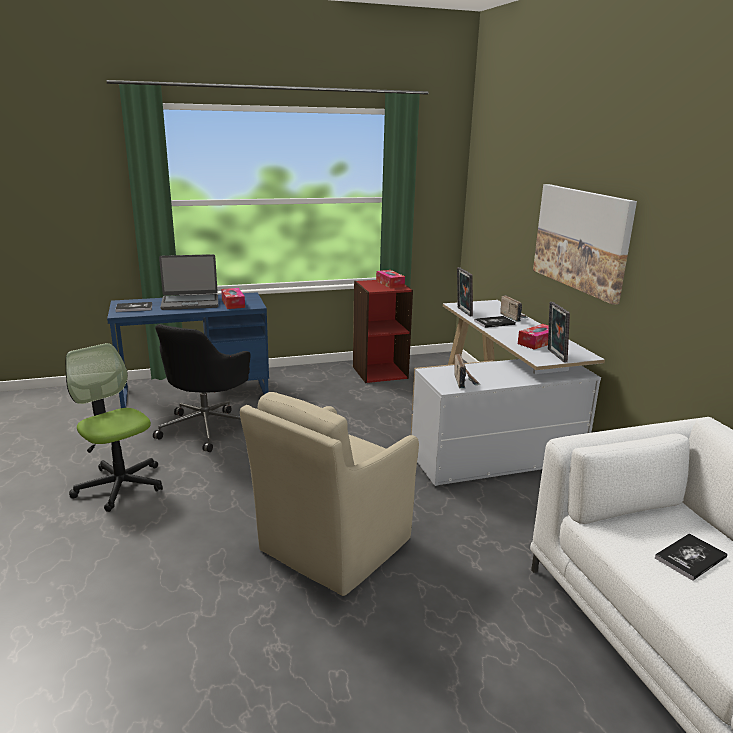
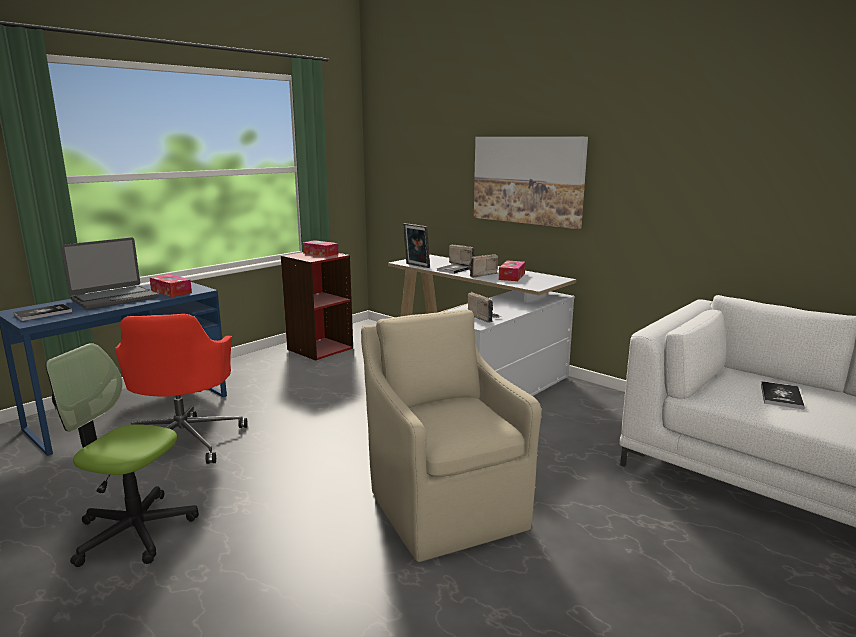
camera: 30 degrees left, 5 degrees down
black office chair [153,324,250,452] -> red office chair [115,314,248,464]
beige armchair [240,392,419,596] -> beige armchair turned 150 degrees clockwise [361,309,541,562]
picture frame [548,302,570,363] -> none
none -> radio [469,254,498,277]

